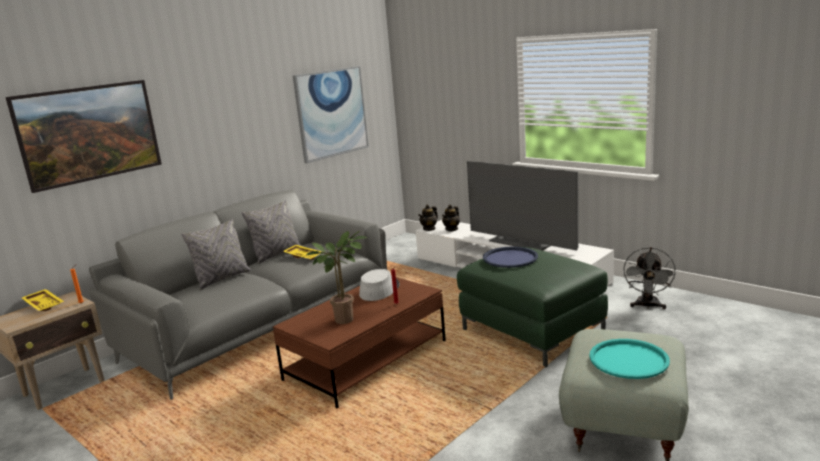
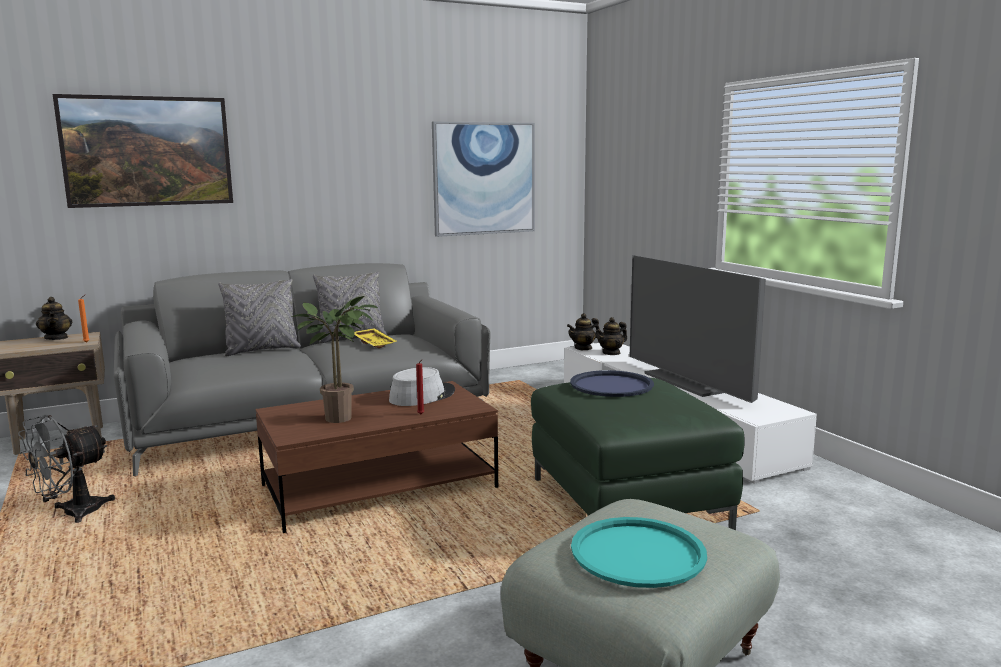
camera: 20 degrees right, 5 degrees down
yellow tray [21,289,64,311] -> teapot [36,297,72,340]
grey fan [623,247,676,309] -> grey fan moved to [18,415,115,523]

